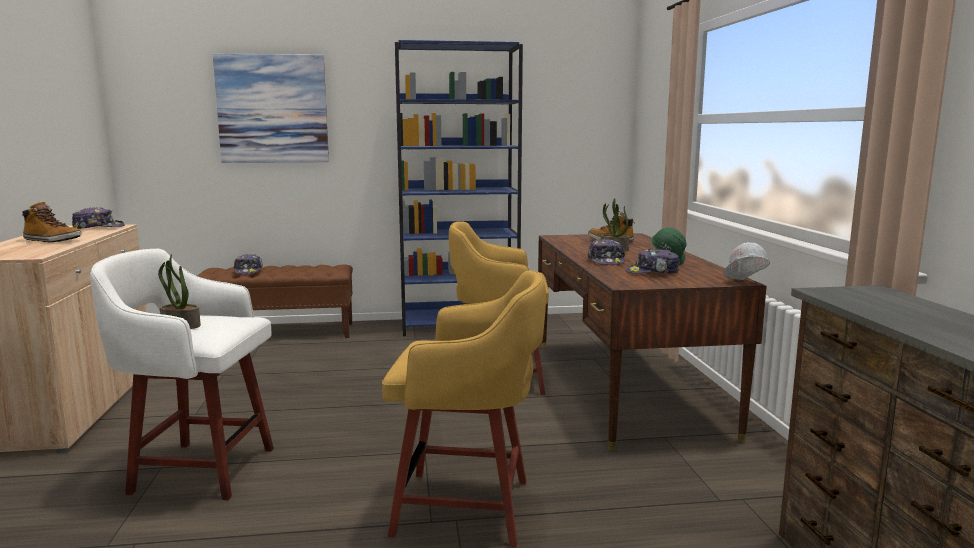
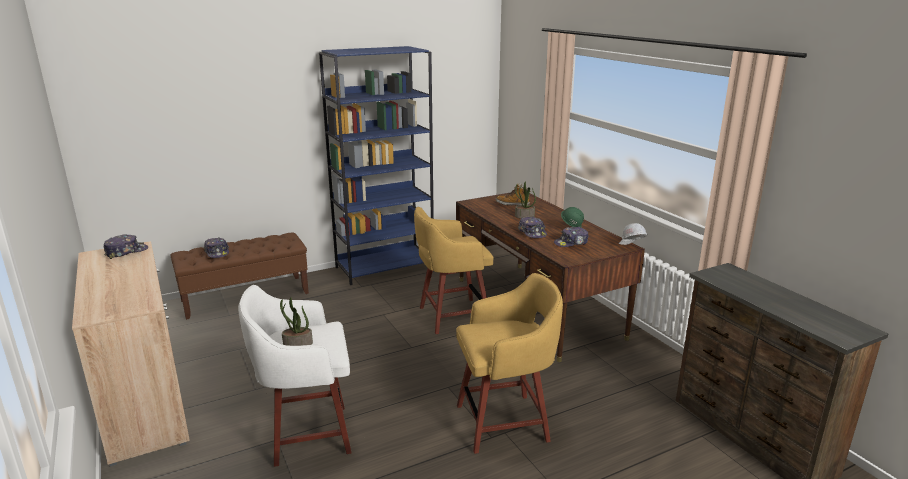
camera: 20 degrees left, 10 degrees up
boot [22,201,82,242] -> none
picture [213,53,329,163] -> none

